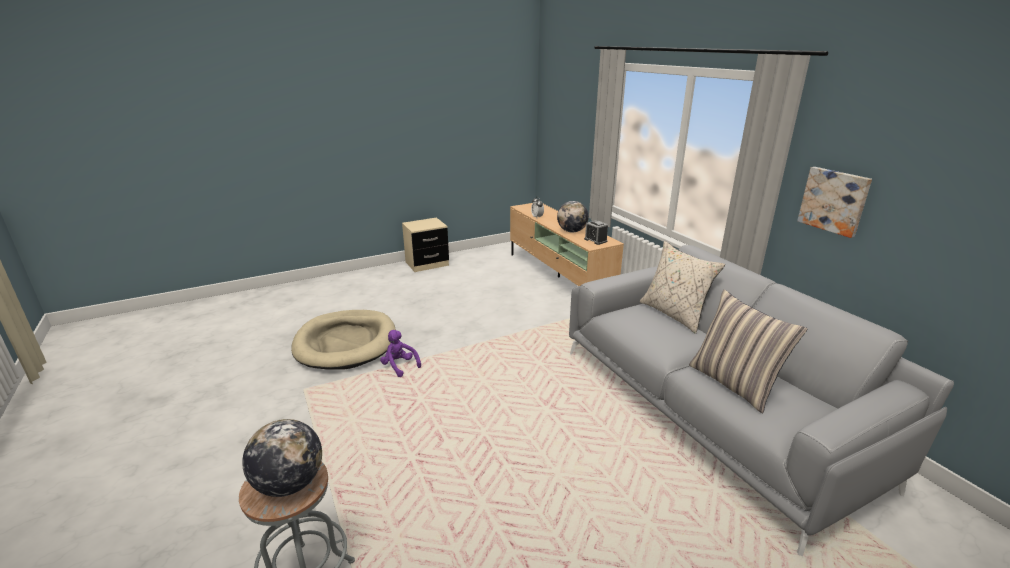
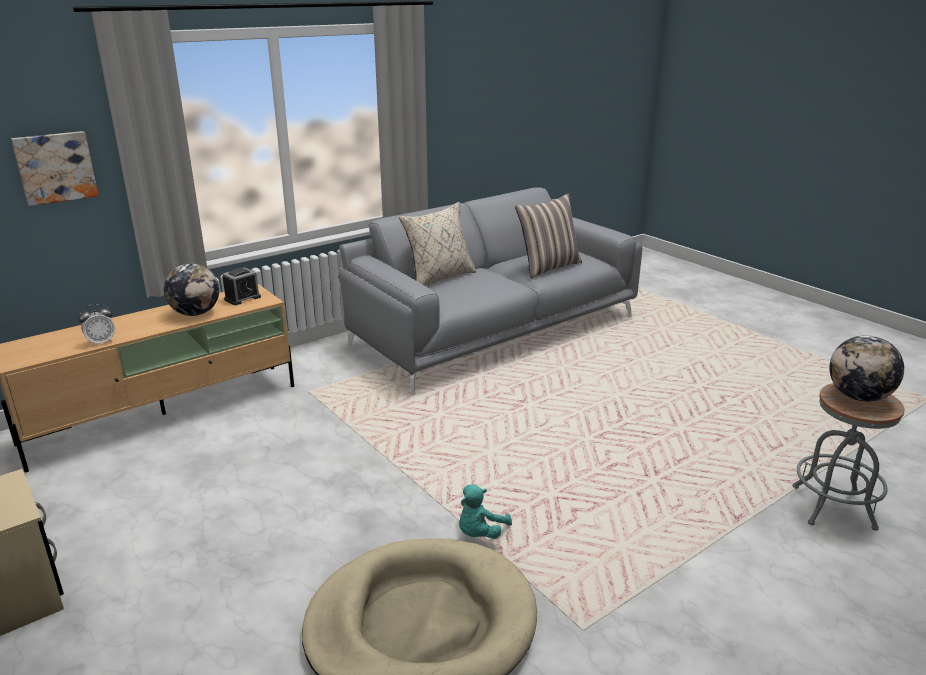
camera: 100 degrees left, 0 degrees up
purple plush toy [380,330,421,377] -> turquoise plush toy [459,484,512,539]
picture [797,167,872,238] -> picture moved to [11,131,98,206]

